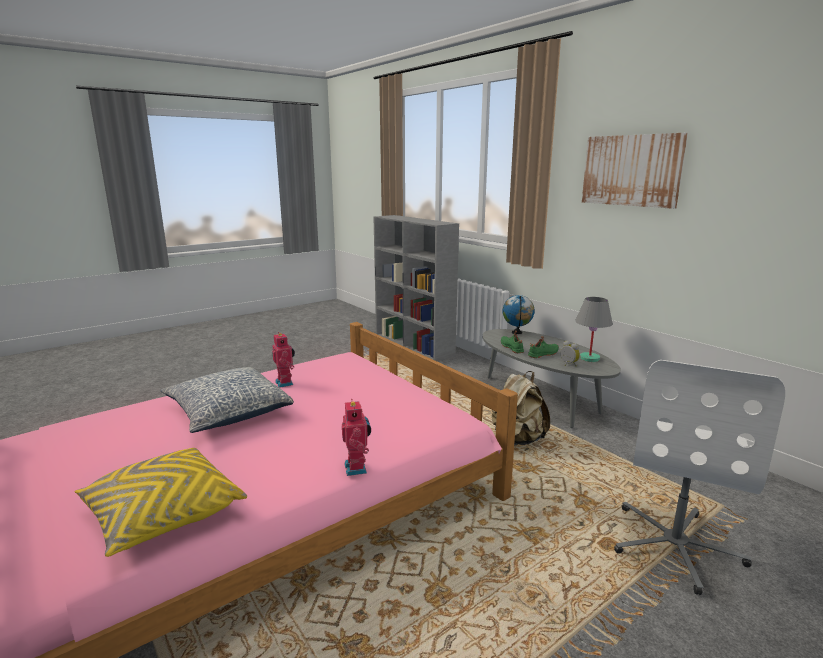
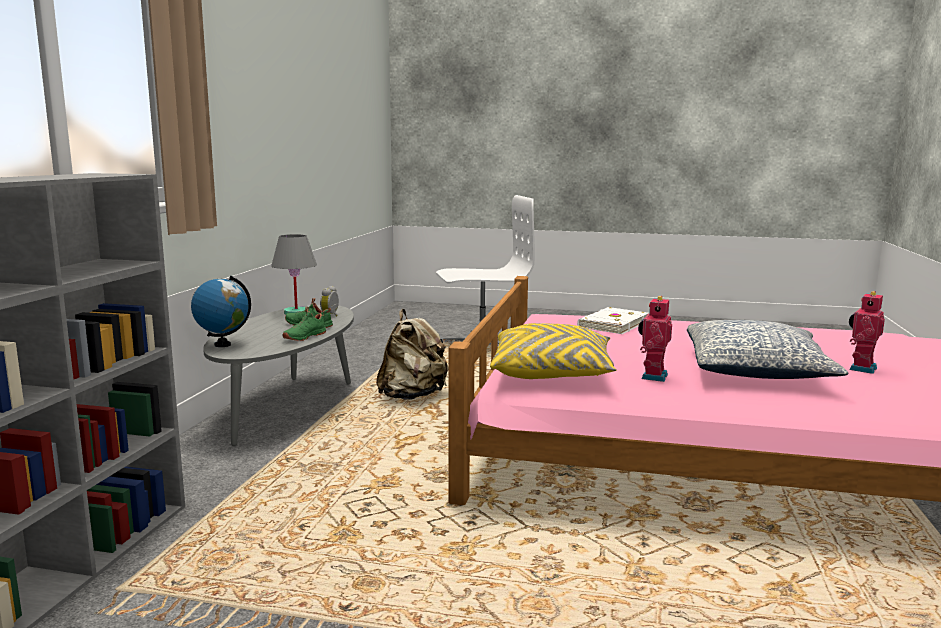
camera: 130 degrees left, 5 degrees down
yellow pillow [74,448,247,557] -> yellow pillow moved to [490,323,617,379]
toy robot [342,399,371,476] -> toy robot moved to [849,291,885,374]
picture [582,133,688,209] -> none
none -> white book [577,307,649,334]

